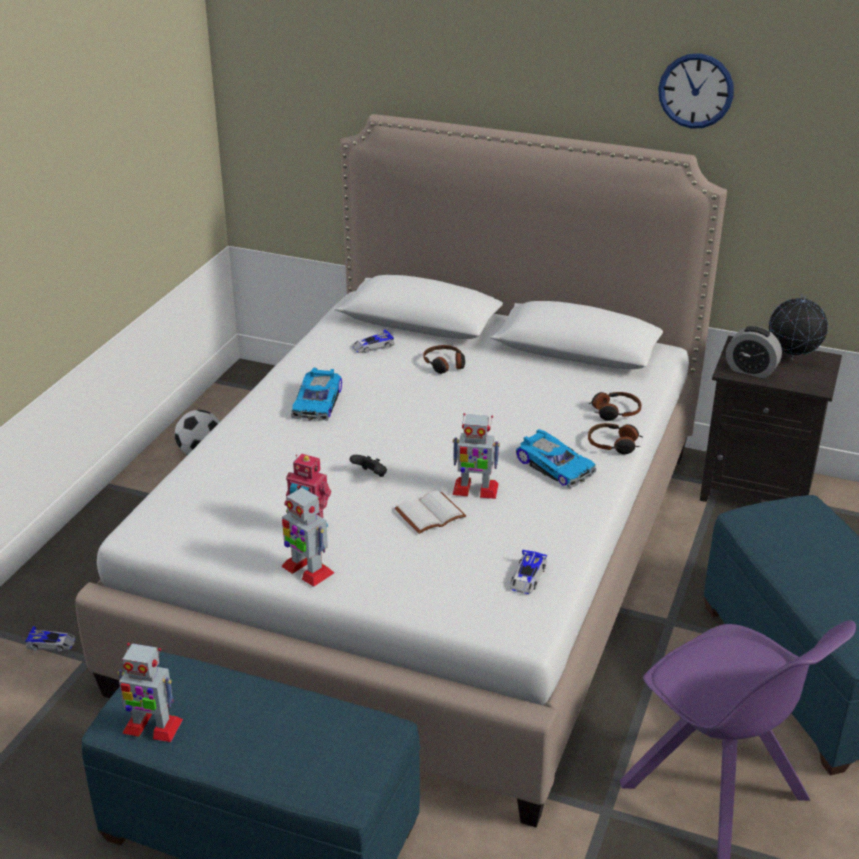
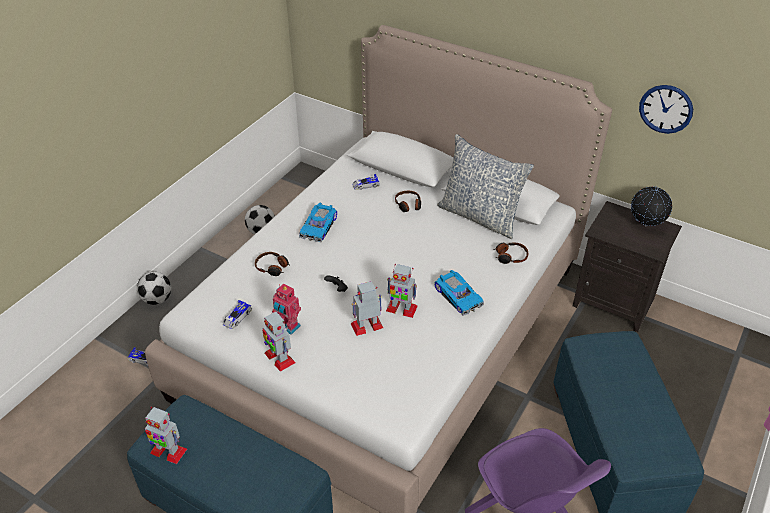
camera: 10 degrees right, 10 degrees up
white book [395,491,466,534] -> toy robot [351,281,383,336]
toy car [510,550,547,594] -> toy car moved to [223,300,252,329]
headphones [588,423,642,454] -> headphones moved to [255,252,289,276]
wall clock [658,53,734,129] -> wall clock moved to [639,85,693,134]
alarm clock [726,326,782,379] -> none
none -> football [137,272,172,305]
none -> pillow [437,134,534,239]

